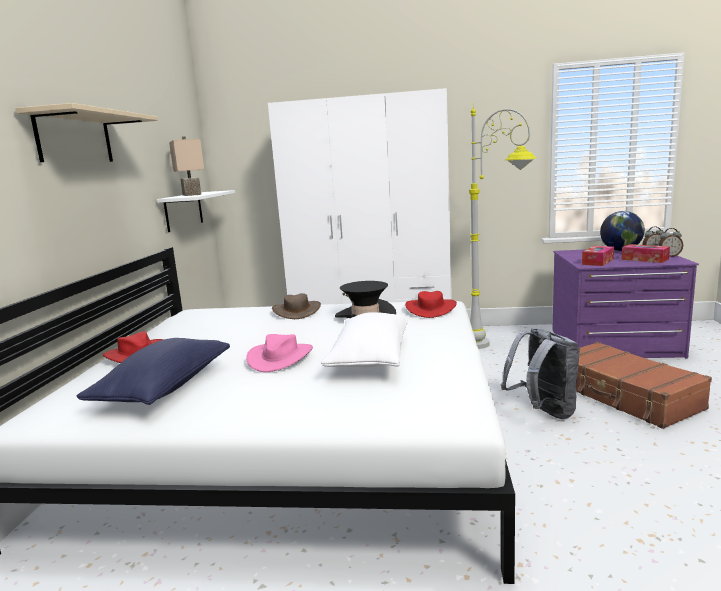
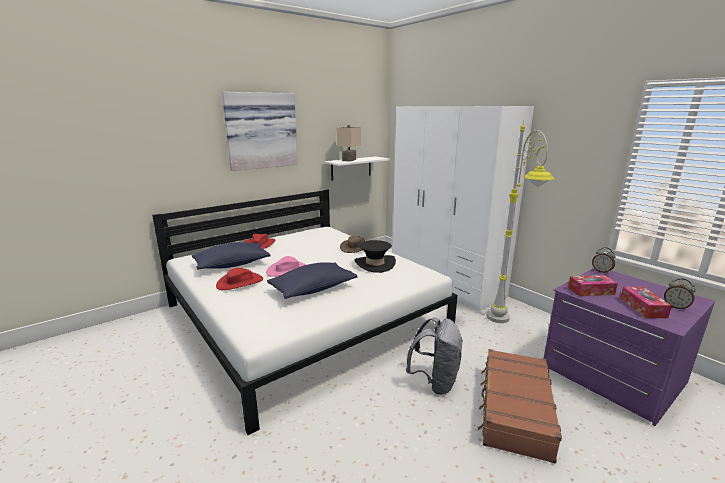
camera: 45 degrees right, 5 degrees up
beige shelf [15,103,158,162] -> picture [222,92,298,171]
white pillow [321,312,408,367] -> blue pillow [267,262,357,299]
red hat [405,291,457,318] -> red hat moved to [216,268,263,290]
globe [600,211,645,251] -> none
alarm clock [658,228,683,257] -> alarm clock moved to [592,247,616,274]

